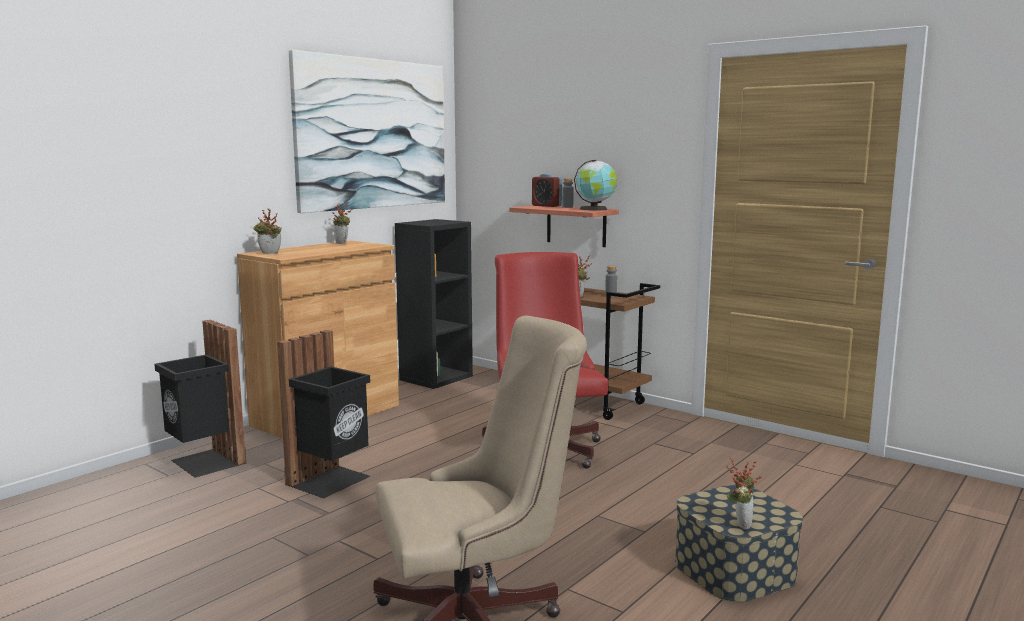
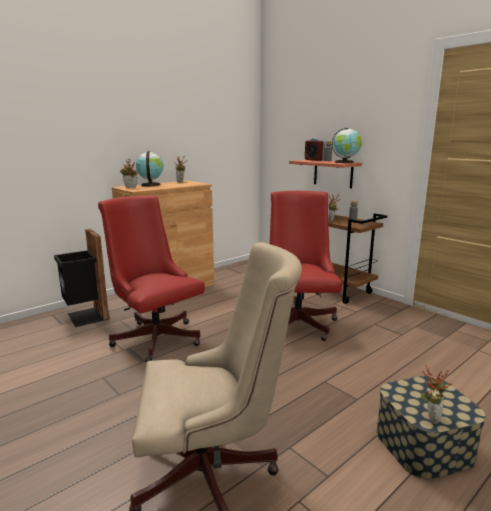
camera: 10 degrees right, 5 degrees up
black trash can [277,330,370,498] -> red office chair [98,195,204,362]
picture [289,50,445,213] -> none
black bookcase [395,219,473,389] -> none
none -> globe [136,151,163,186]

